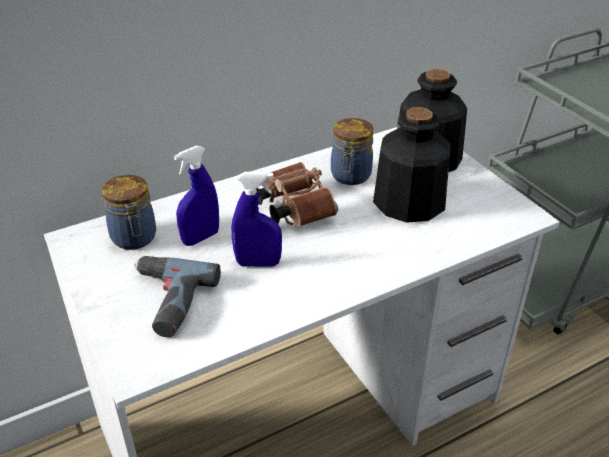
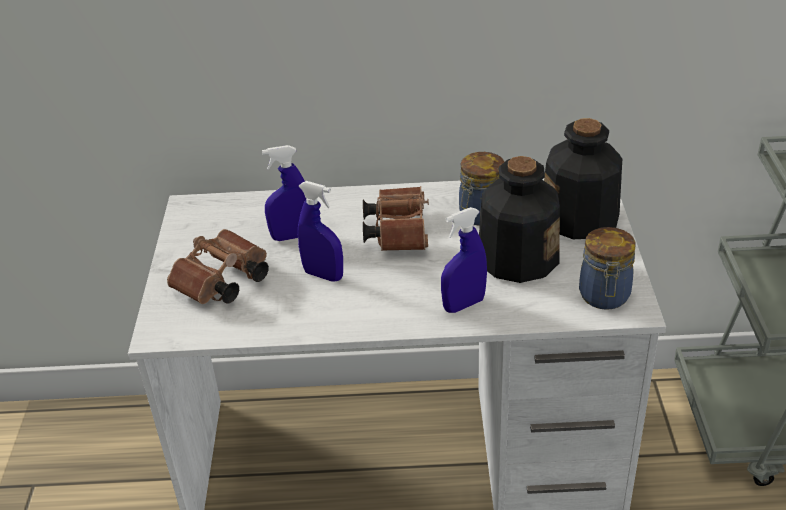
camera: 30 degrees right, 0 degrees up
jar [102,175,156,250] -> jar moved to [579,227,636,310]
power drill [134,256,221,337] -> brown binoculars [167,229,269,304]
none -> blue spray bottle [441,207,487,313]

